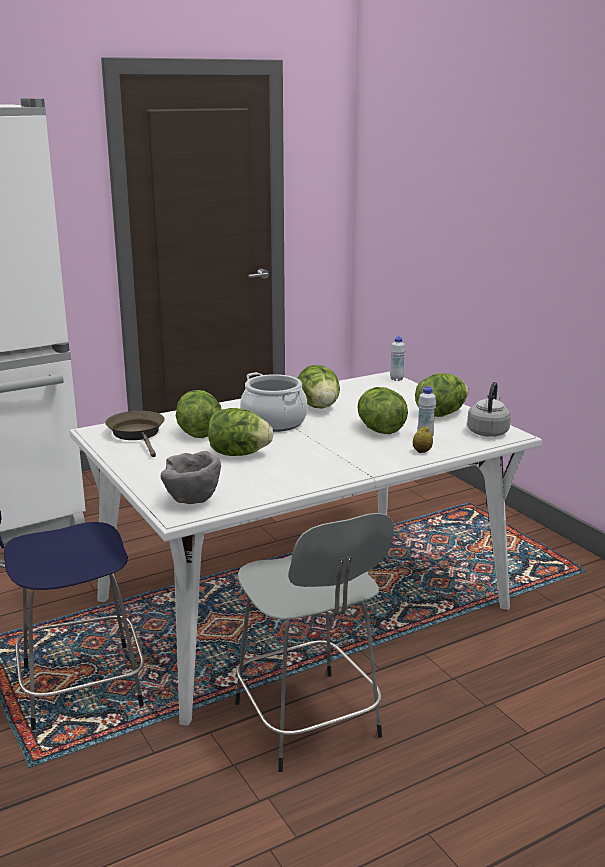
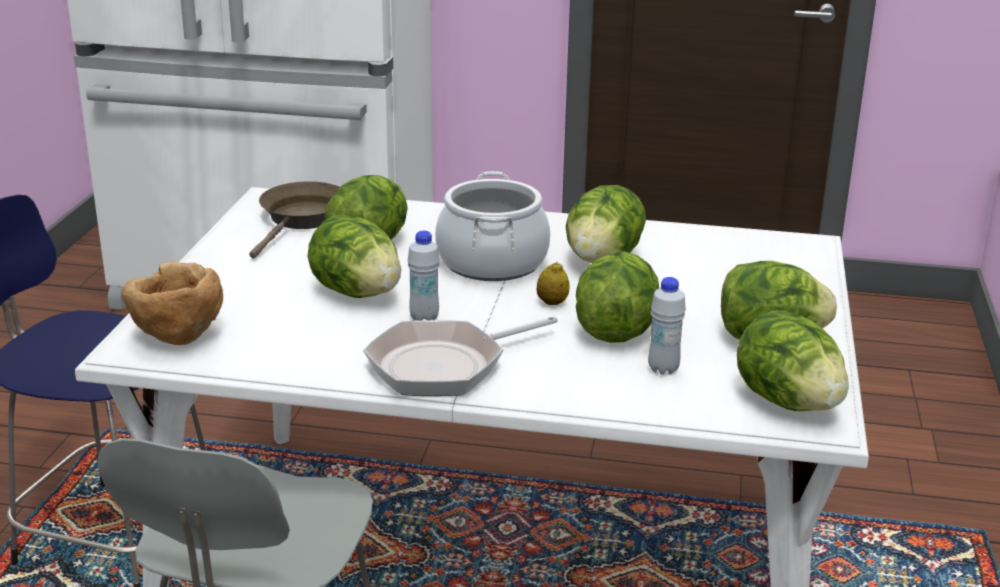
camera: 40 degrees right, 5 degrees up
grey bowl [161,451,221,504] -> brown bowl [122,262,223,345]
white bottle [390,336,405,381] -> white bottle moved to [408,230,440,320]
lemon [413,426,433,453] -> lemon moved to [537,262,570,305]
grey kettle [467,382,511,437] -> lettuce [737,310,849,411]
none -> frying pan [363,316,558,396]

